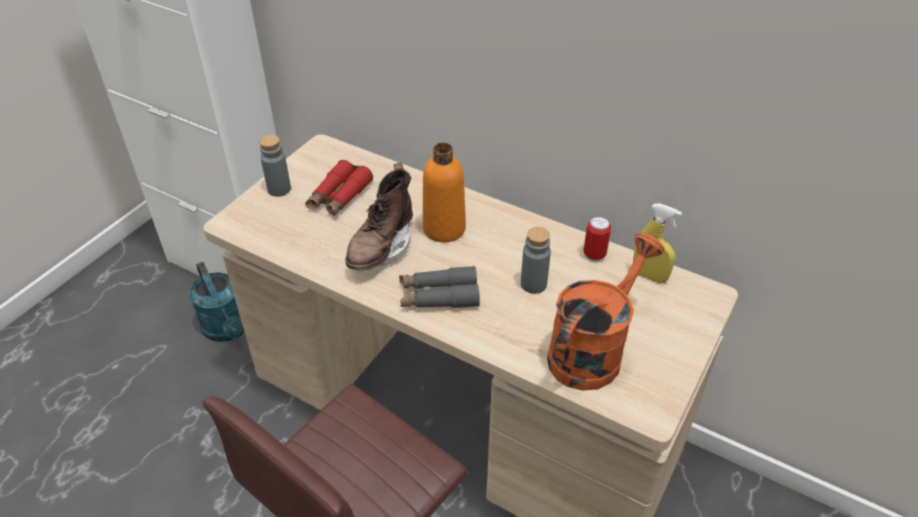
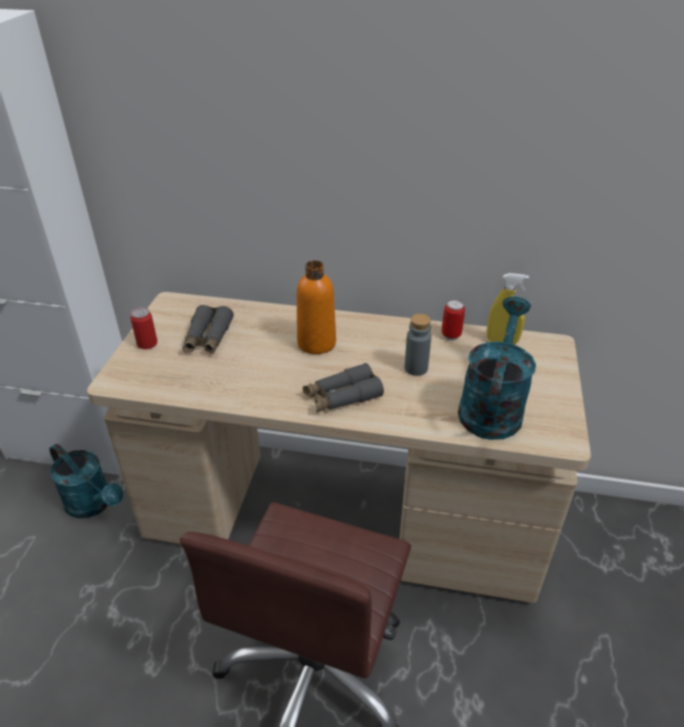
camera: 20 degrees left, 5 degrees down
grey bottle [259,135,291,197] -> can [130,307,157,349]
red binoculars [305,160,373,217] -> grey binoculars [182,305,234,354]
brown boot [346,163,413,271] -> none
orange watering can [547,233,665,391] -> turquoise watering can [458,297,536,440]

